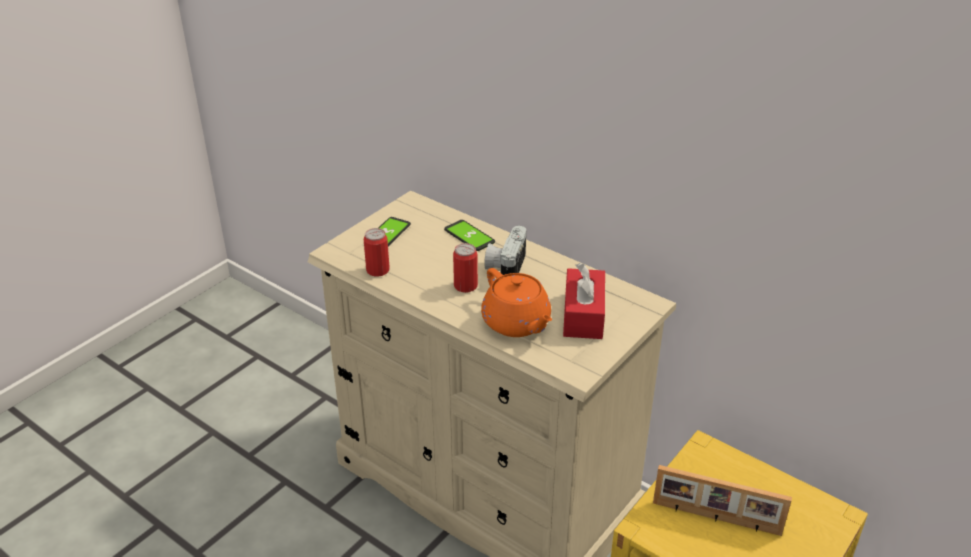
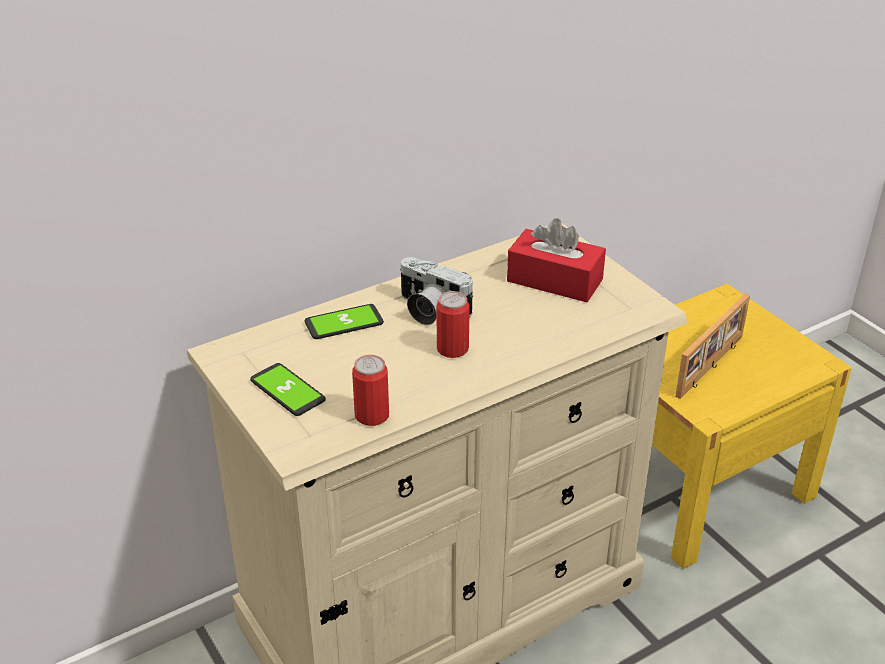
camera: 70 degrees left, 0 degrees up
orange teapot [481,268,552,337] -> none

